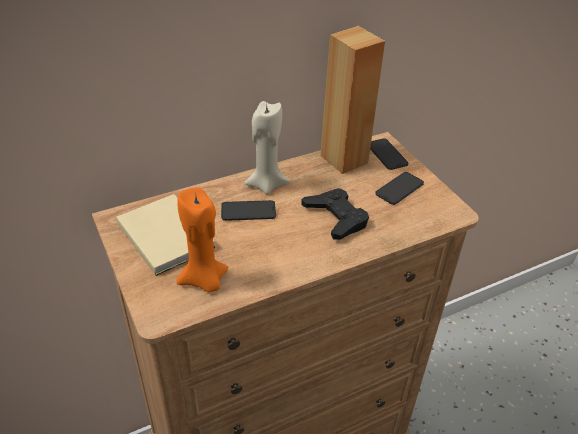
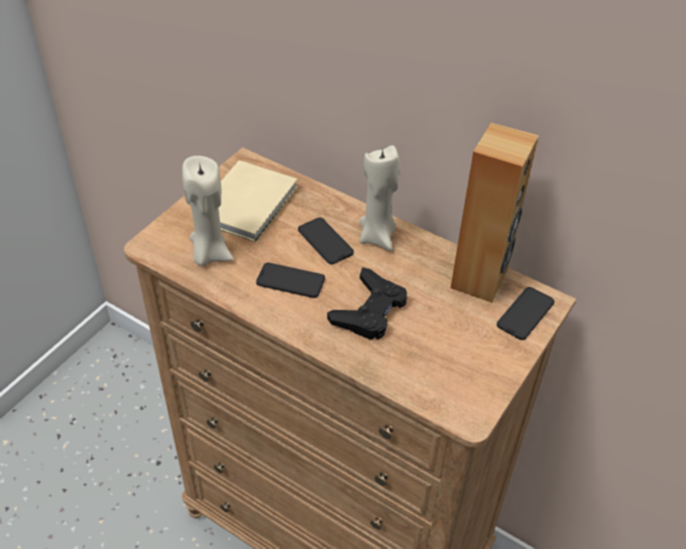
camera: 60 degrees right, 5 degrees up
orange candle [176,187,228,292] -> beige candle [182,156,233,266]
phone [375,172,424,205] -> phone moved to [256,263,325,298]

